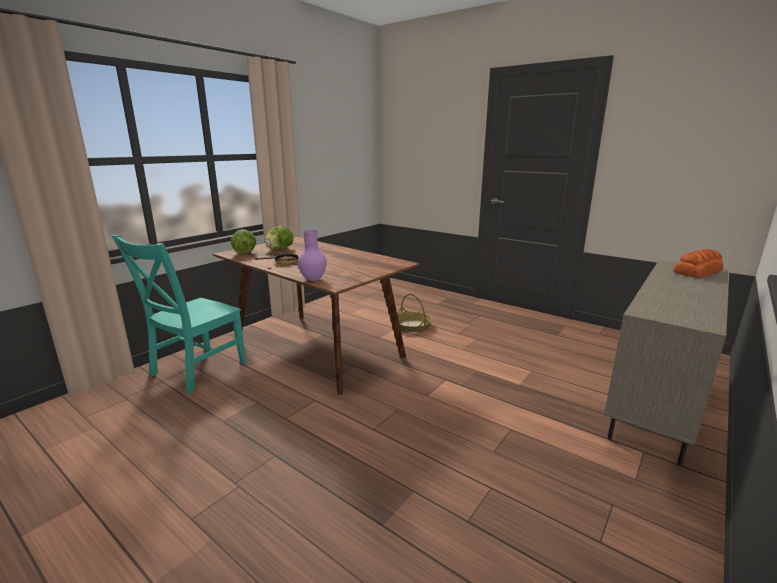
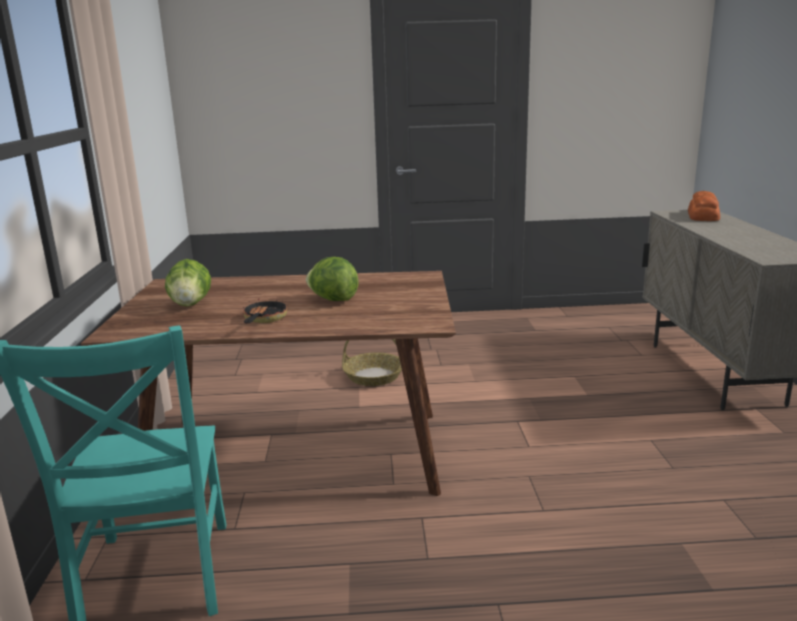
camera: 40 degrees left, 0 degrees up
lettuce [231,229,256,254] -> lettuce moved to [306,257,359,301]
purple vase [298,230,327,281] -> none

